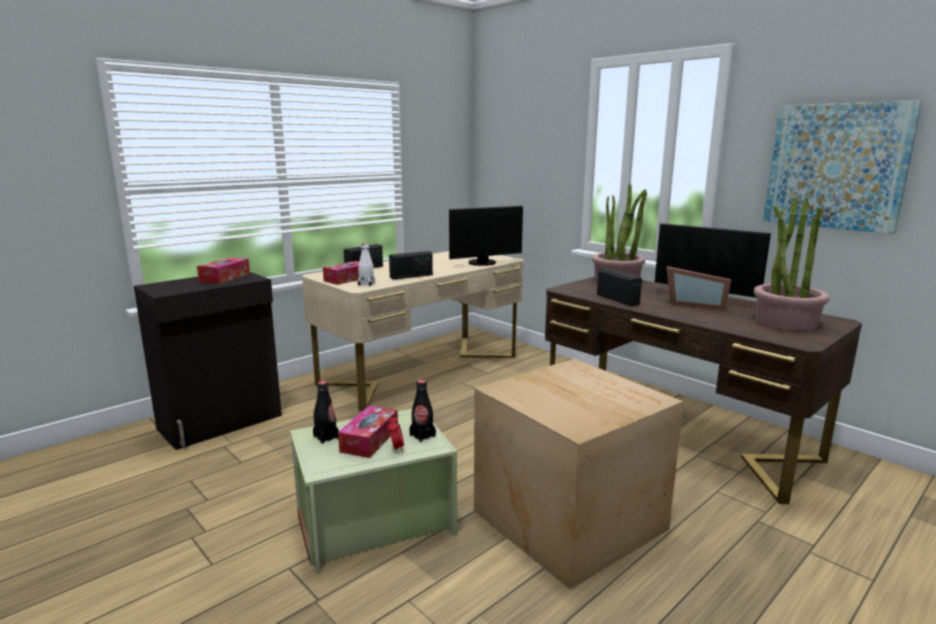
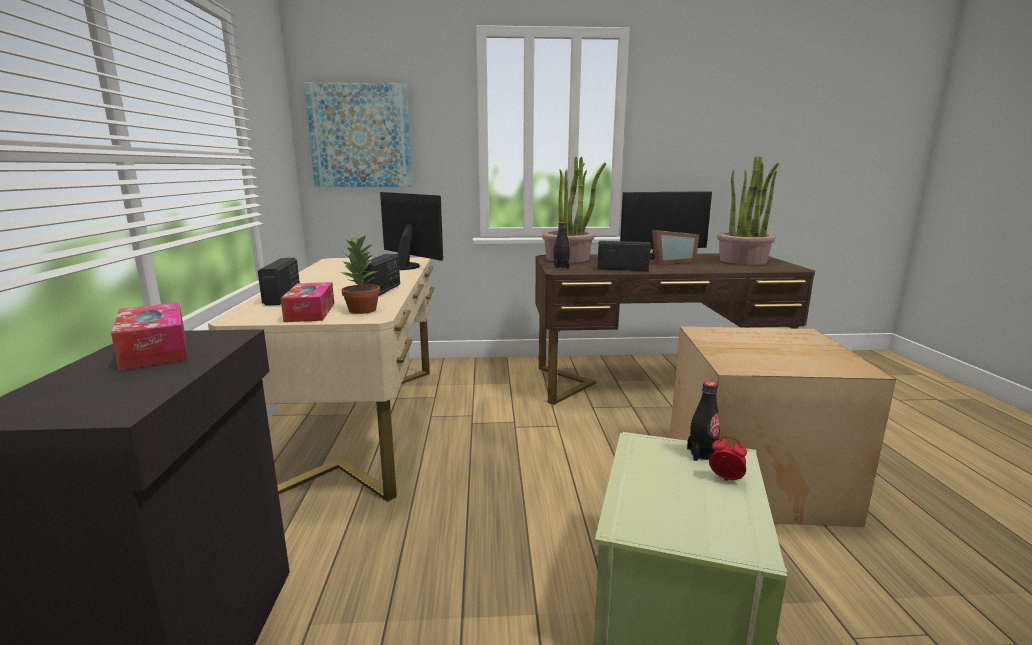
camera: 50 degrees left, 0 degrees up
black bottle [313,381,339,444] -> black bottle moved to [554,222,570,269]
tissue box [338,406,398,458] -> none
white bottle [358,243,375,286] -> potted plant [341,234,380,314]
monitor [449,206,523,266] -> monitor turned 60 degrees counterclockwise [380,192,443,270]
picture [763,100,923,234] -> picture moved to [304,83,412,187]

